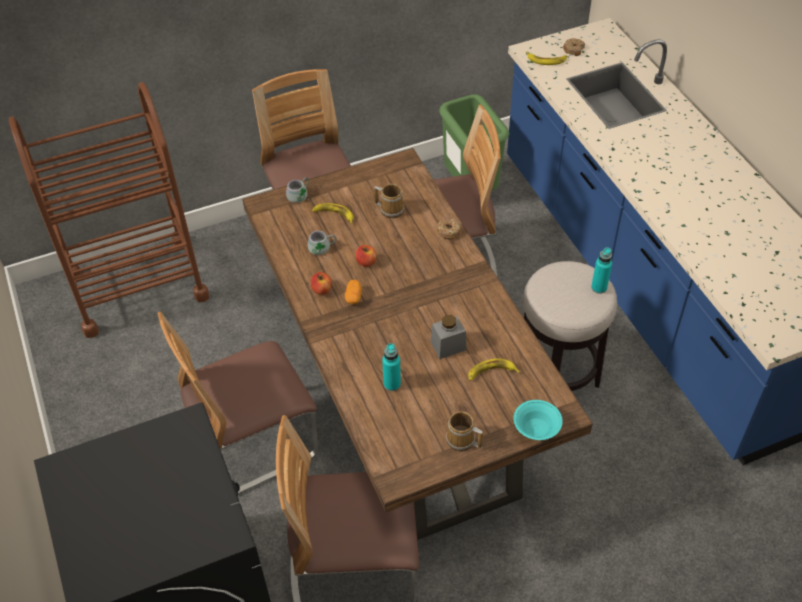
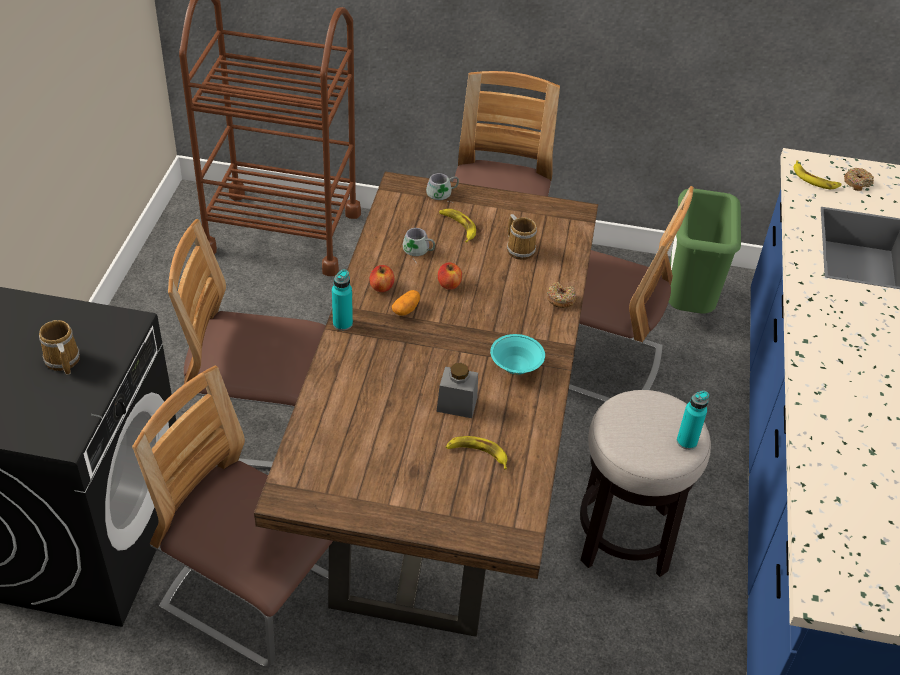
camera: 30 degrees right, 5 degrees down
turquoise bottle [382,343,401,391] -> turquoise bottle moved to [332,269,353,331]
mug [446,411,483,451] -> mug moved to [39,320,80,375]
turquoise bowl [513,400,563,440] -> turquoise bowl moved to [490,334,545,375]

